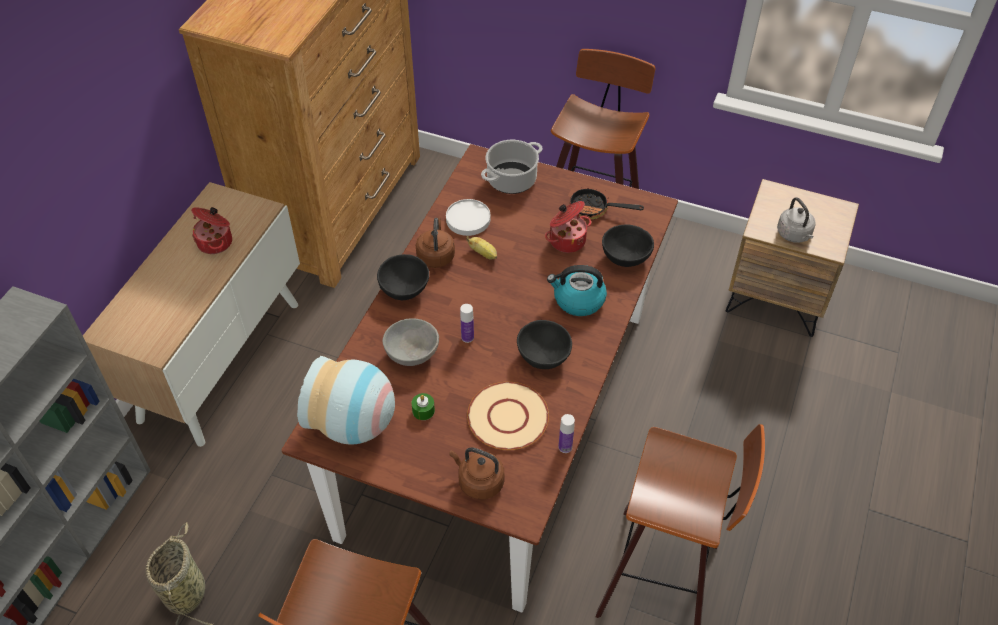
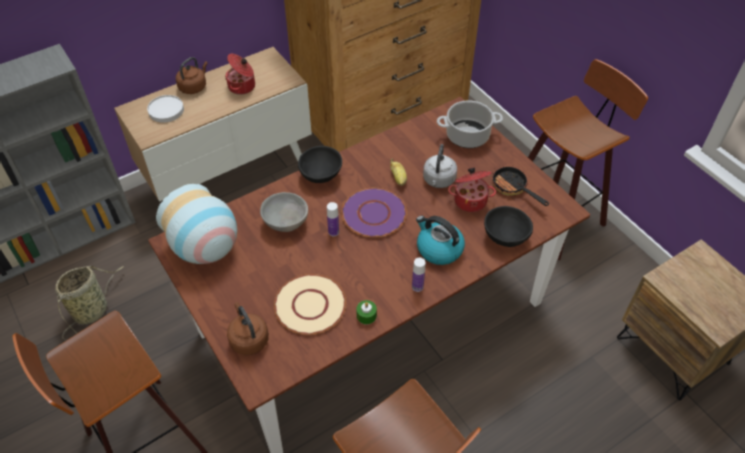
camera: 35 degrees right, 0 degrees up
green candle [411,393,435,420] -> green candle moved to [356,300,377,324]
brown kettle [416,217,455,268] -> brown kettle moved to [176,57,208,94]
white plate [446,199,490,236] -> white plate moved to [147,95,184,123]
black bowl [517,320,572,369] -> none
bottle [558,414,575,453] -> bottle moved to [412,258,426,292]
grey kettle [777,197,816,243] -> grey kettle moved to [423,144,457,188]
none -> purple plate [341,188,407,237]

